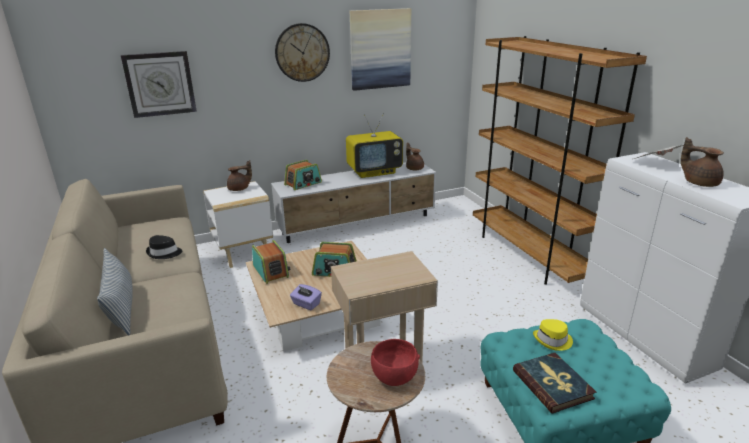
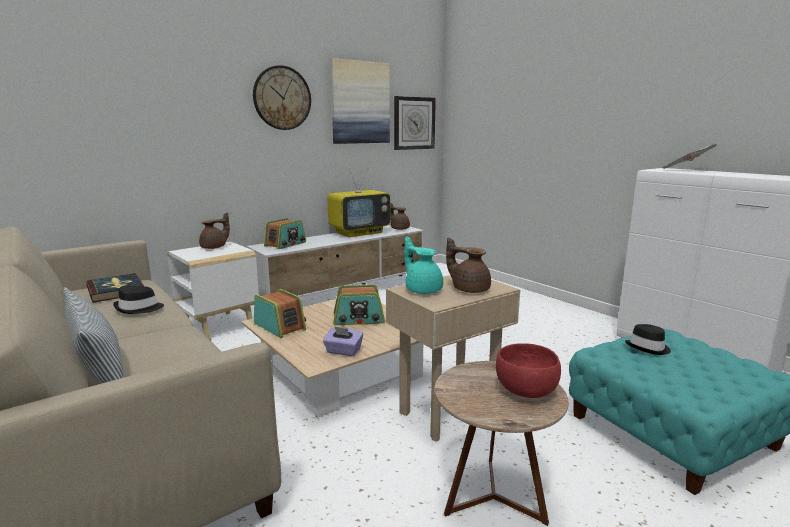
camera: 15 degrees left, 10 degrees down
wall clock [121,51,197,118] -> wall clock moved to [394,96,436,150]
brown bookcase [473,36,647,285] -> none
book [513,353,596,414] -> book moved to [86,273,144,302]
yellow hat [533,319,573,351] -> black hat [625,324,671,355]
brown teapot [681,137,724,187] -> brown teapot moved to [446,237,491,293]
none -> turquoise teapot [404,236,443,294]

